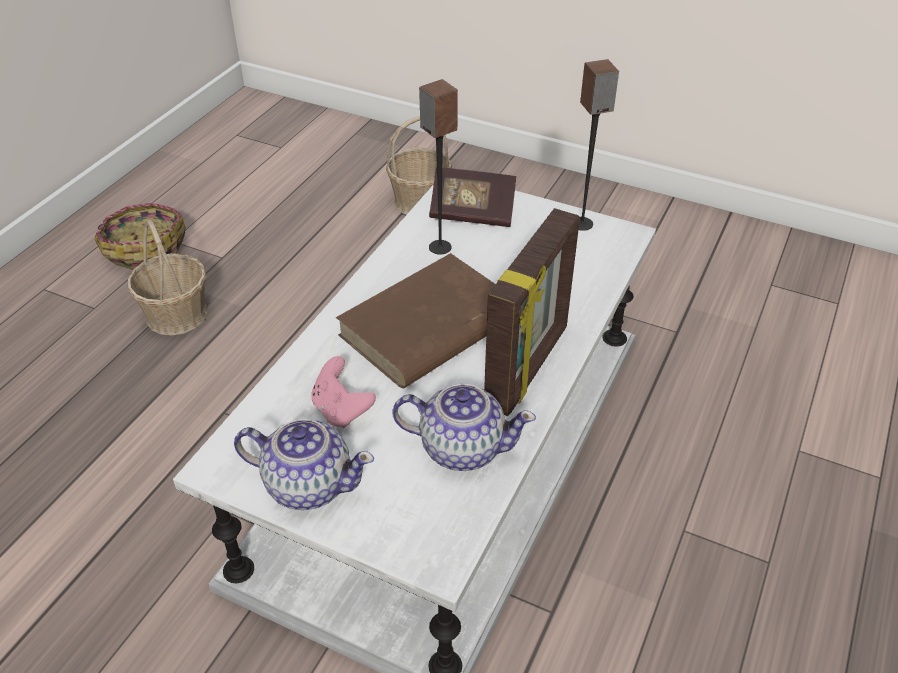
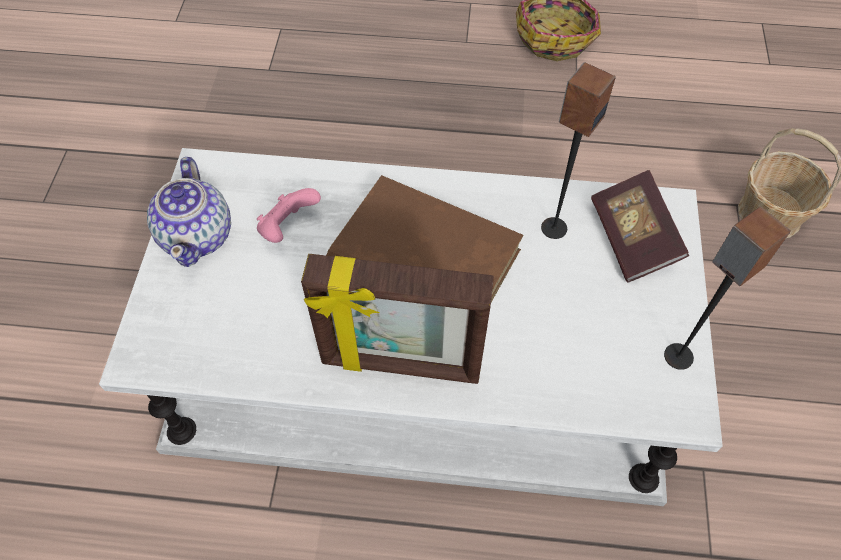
camera: 70 degrees right, 15 degrees up
basket [128,220,208,336] -> none
teapot [392,384,536,471] -> none

